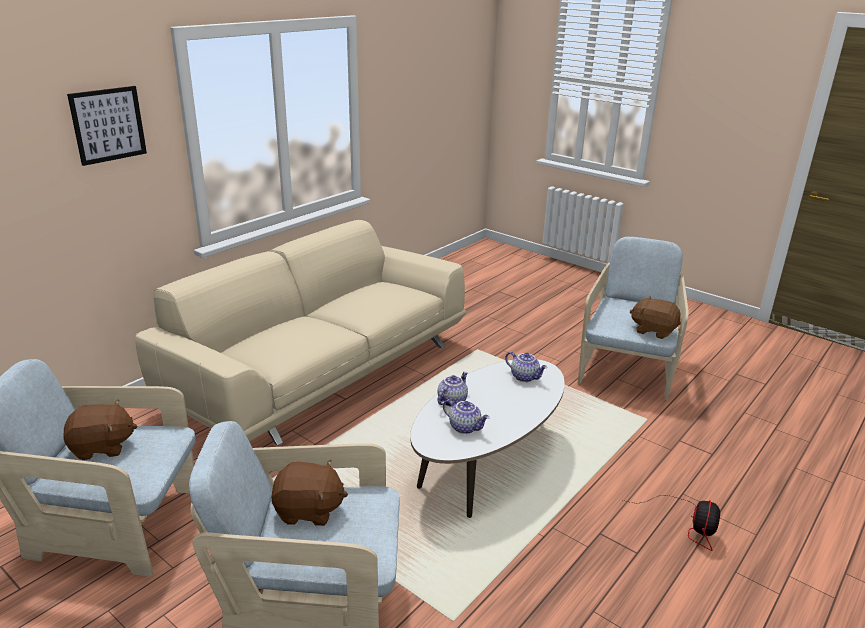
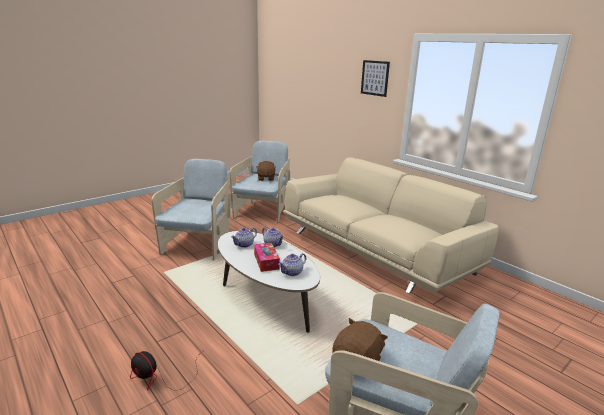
camera: 100 degrees right, 5 degrees down
brown plush toy [272,460,348,526] -> none
none -> tissue box [254,242,280,272]

